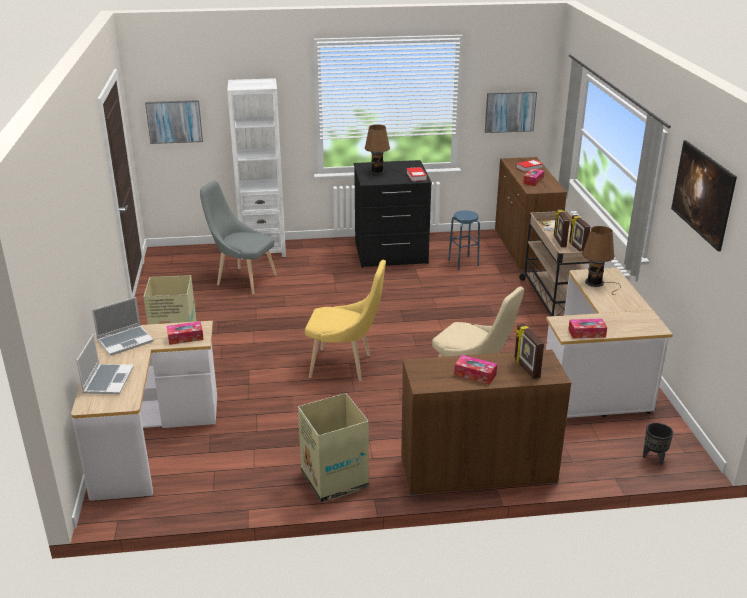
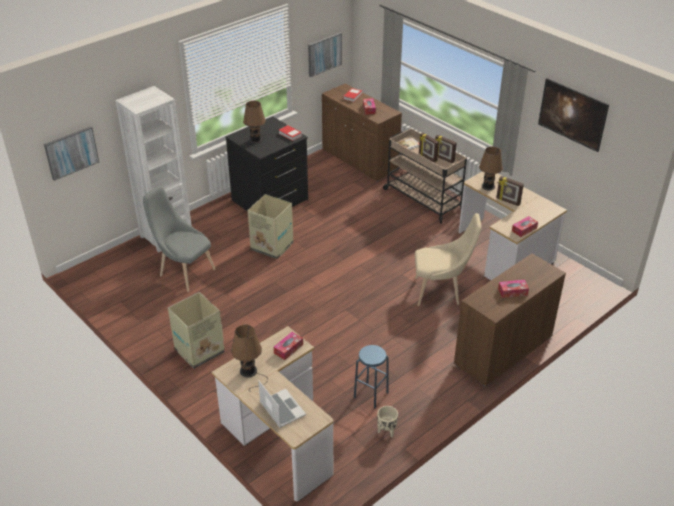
camera: 35 degrees left, 10 degrees up
laptop [92,297,154,356] -> brown table lamp [231,325,268,388]
grey chair [200,181,277,295] -> grey chair turned 45 degrees clockwise [143,186,216,292]
cardboard box [298,393,369,502] -> cardboard box moved to [248,194,294,259]
yellow chair [305,260,386,381] -> none
blue stool [448,210,480,270] -> blue stool moved to [354,345,388,409]
picture frame [514,323,544,379] -> picture frame moved to [496,176,524,206]
black planter [643,423,673,465] -> none
none -> beige planter [377,406,398,438]

